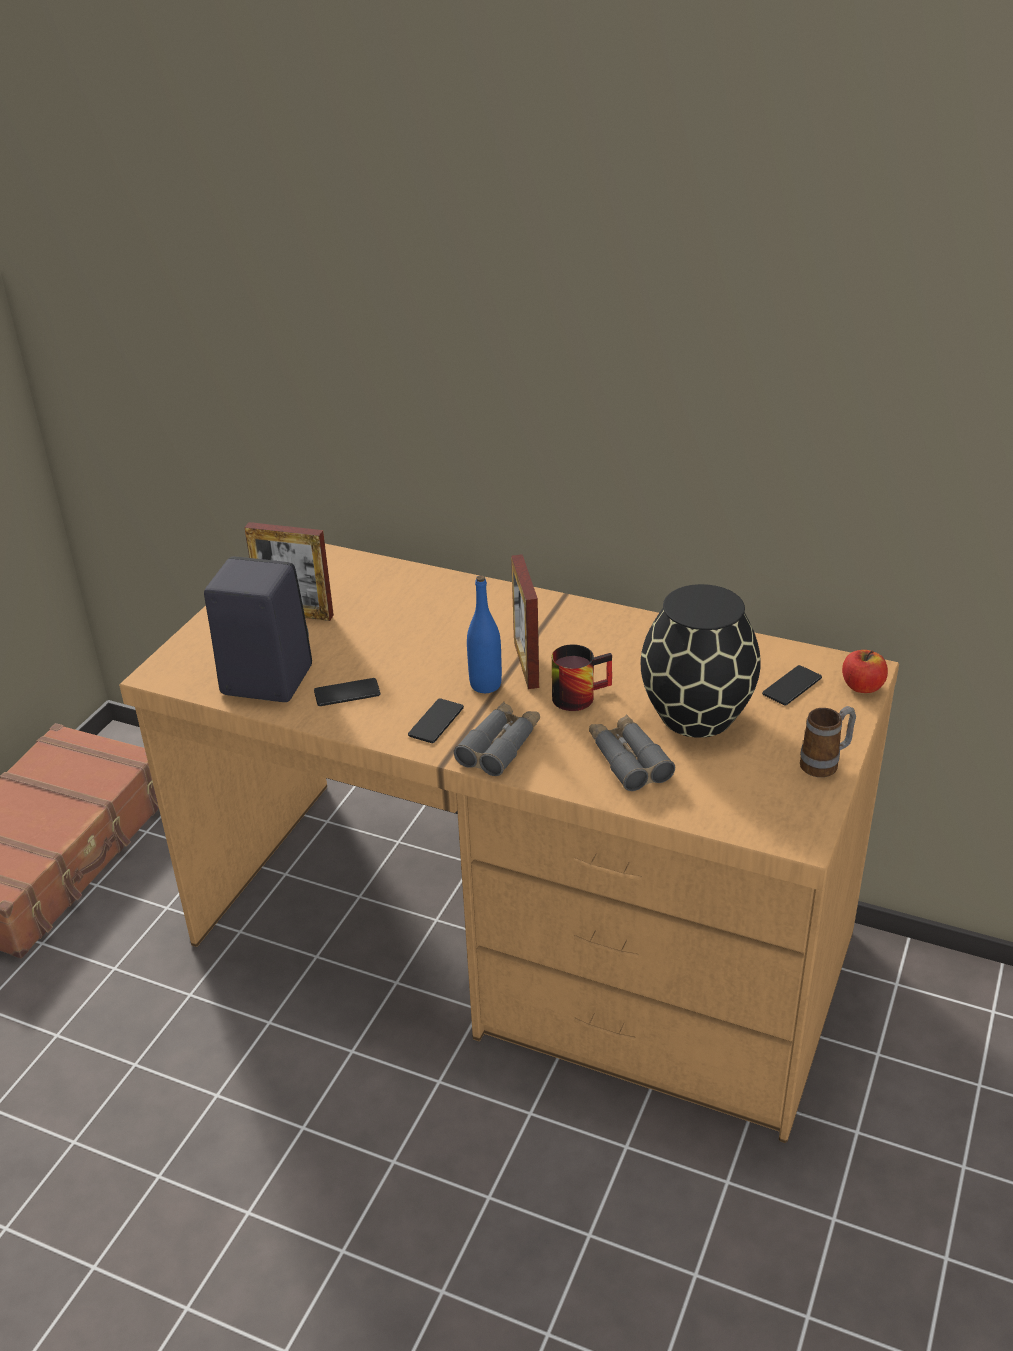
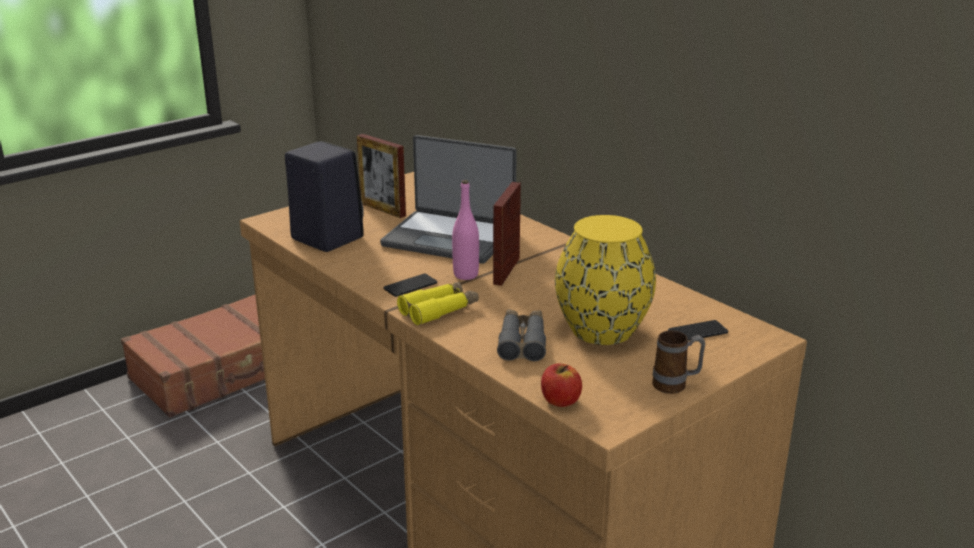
camera: 25 degrees right, 10 degrees down
phone [314,678,381,706] -> none
grey binoculars [454,702,540,776] -> yellow binoculars [397,282,479,325]
blue bottle [467,575,502,693] -> pink bottle [452,180,479,280]
mug [552,644,612,711] -> none
black vase [640,584,761,738] -> yellow vase [555,215,656,345]
apple [842,650,888,693] -> apple moved to [541,364,582,407]
none -> laptop [380,135,517,264]

